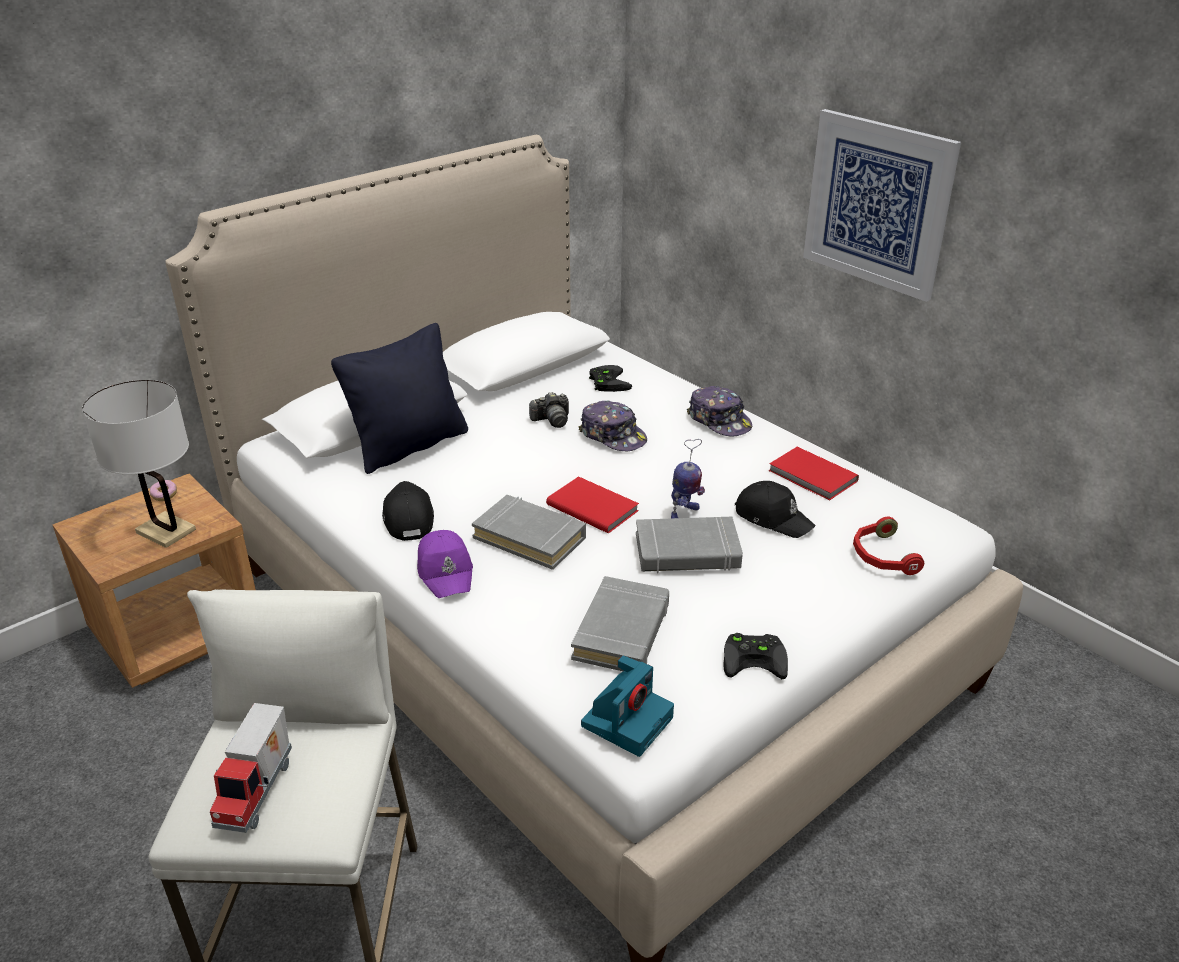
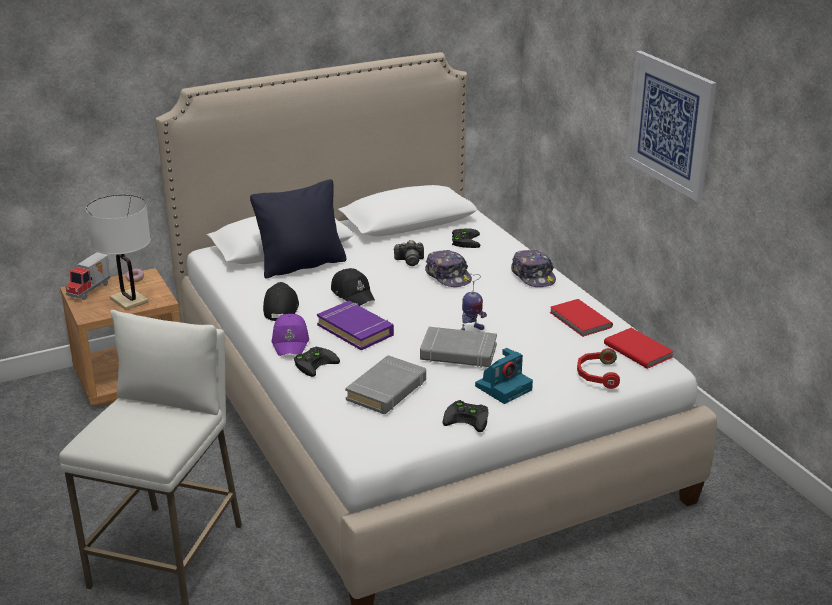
camera: 15 degrees right, 5 degrees down
toy truck [210,703,292,833] -> toy truck moved to [66,252,111,300]
grey book [472,495,586,570] -> purple book [317,301,394,350]
red book [546,476,639,533] -> red book moved to [604,328,674,369]
camera [581,656,674,757] -> camera moved to [475,348,533,404]
black cap [735,481,816,538] -> black cap moved to [331,268,375,306]
none -> black game controller [294,347,340,377]

